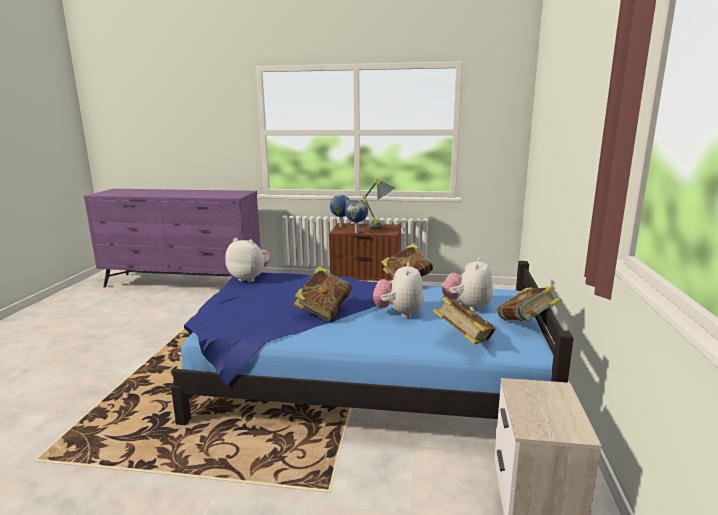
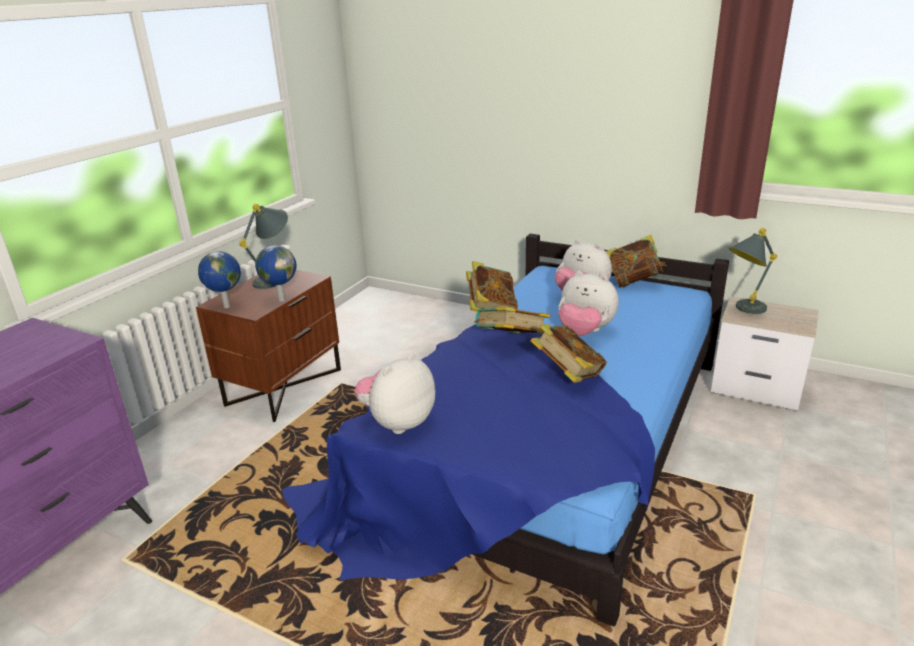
camera: 70 degrees left, 10 degrees up
book [432,296,496,344] -> book moved to [474,307,550,334]
none -> grey table lamp [729,228,777,314]

